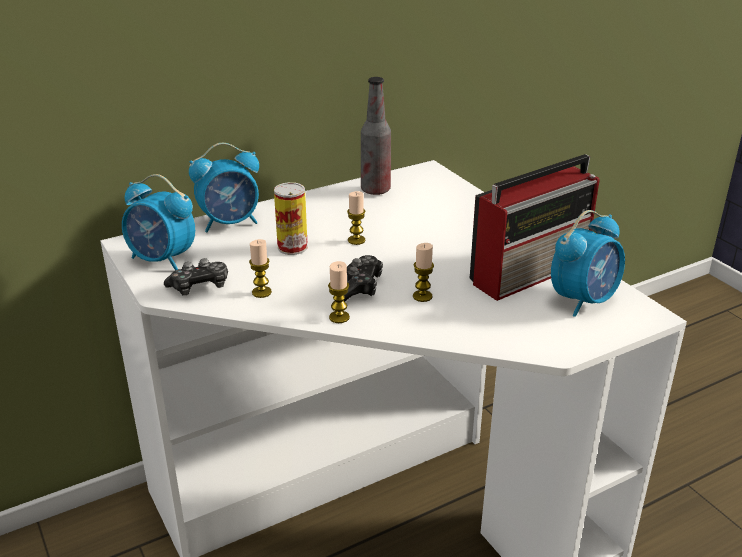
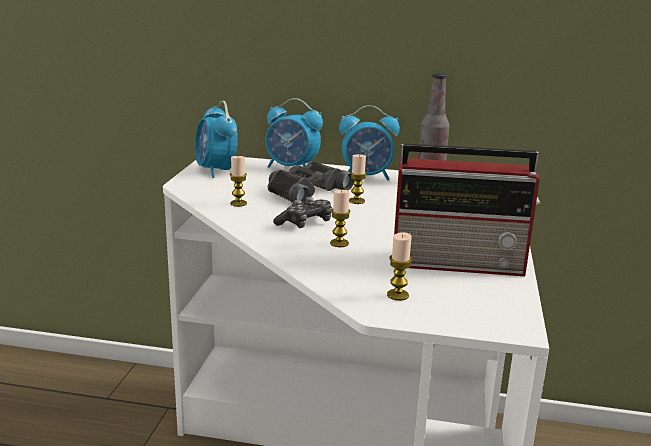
camera: 40 degrees right, 10 degrees down
game controller [164,258,228,295] -> none
can [274,182,308,255] -> black binoculars [268,161,355,205]
candle [328,261,350,323] -> candle moved to [387,232,412,301]
alarm clock [551,210,625,317] -> alarm clock moved to [339,105,400,180]

